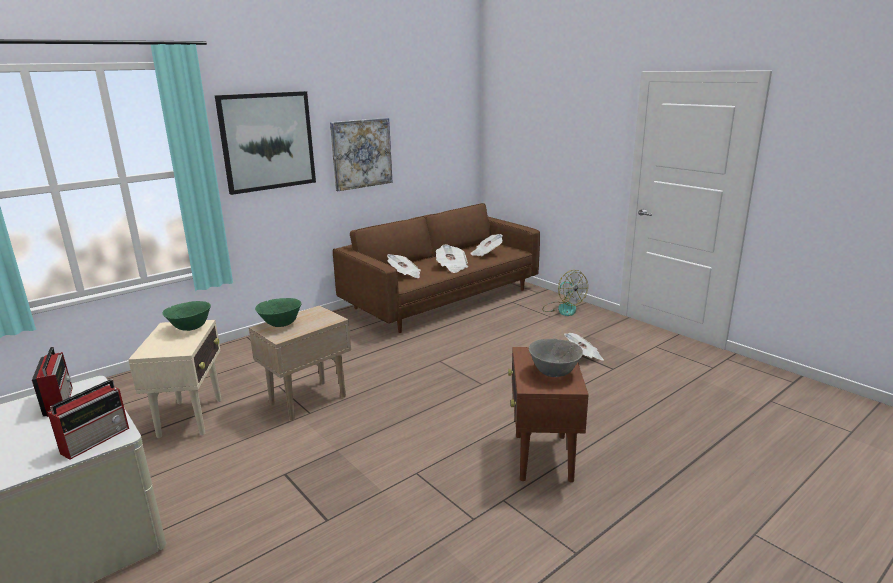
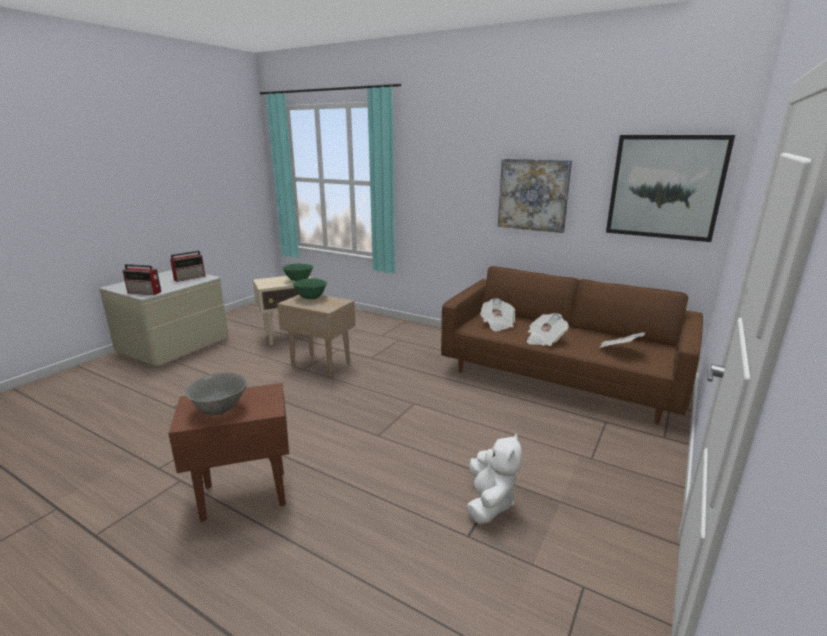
camera: 70 degrees right, 0 degrees up
picture [215,91,316,195] -> picture moved to [606,135,735,242]
fan [542,270,588,316] -> none
newspaper [564,333,604,361] -> white plush toy [467,433,522,524]

